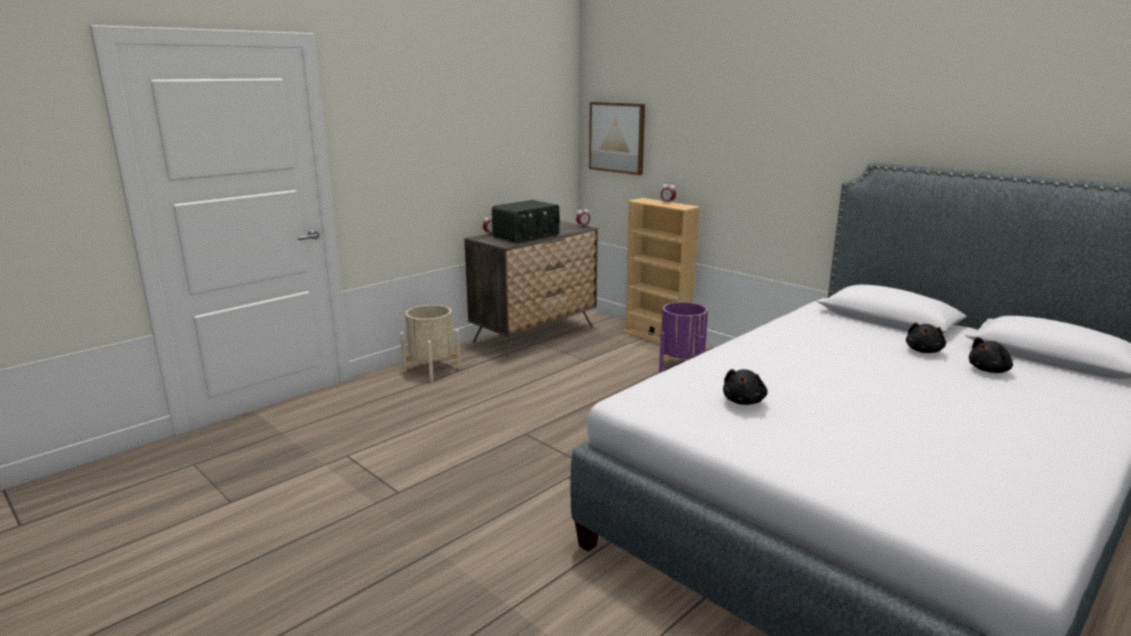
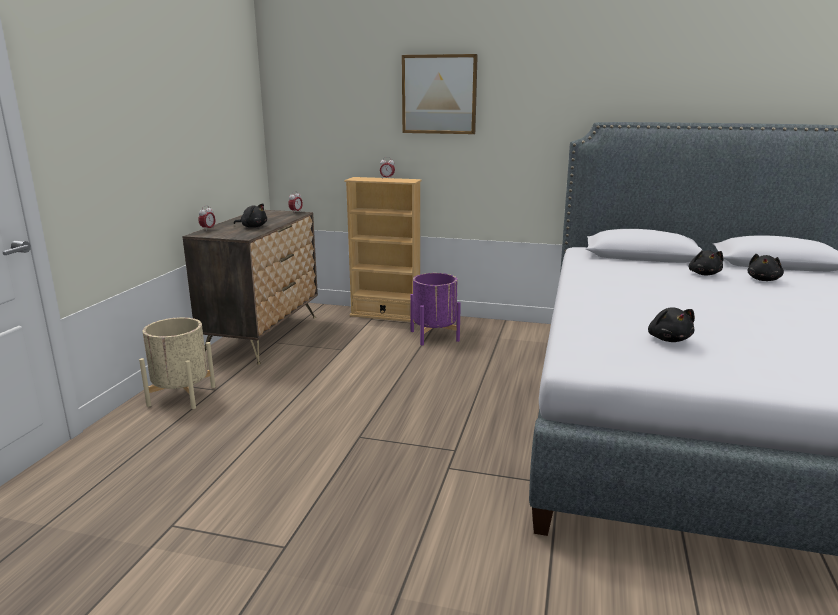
camera: 30 degrees left, 0 degrees up
radio [492,200,560,243] -> black plush toy [234,203,267,228]
picture [589,102,645,175] -> picture moved to [402,54,478,134]

